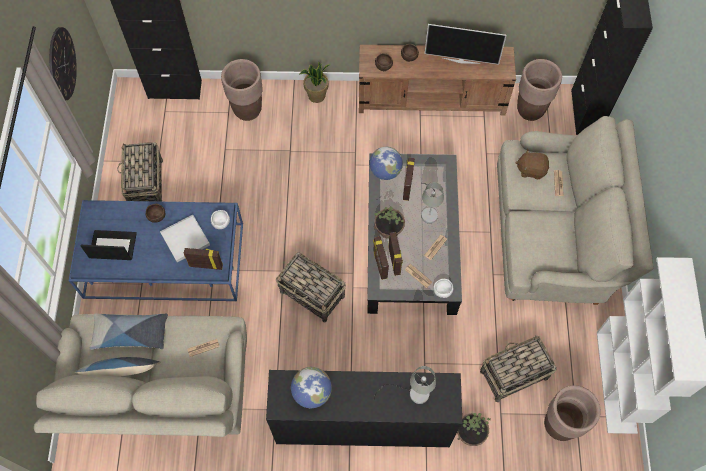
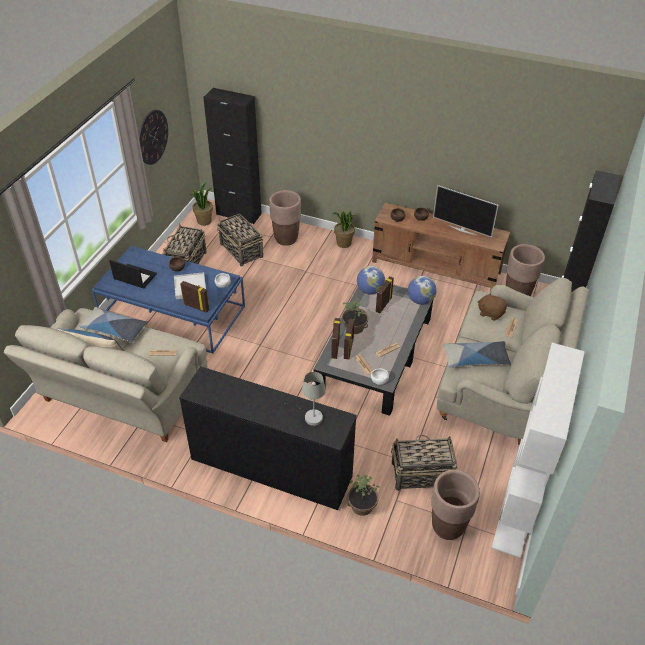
camera: 20 degrees right, 20 degrees down
basket [276,253,346,322] -> basket moved to [217,213,263,266]
globe [291,367,332,408] -> globe moved to [408,276,437,305]
grey table lamp [421,182,444,224] -> none
none -> potted plant [189,182,213,226]
none -> pillow [442,341,511,368]

